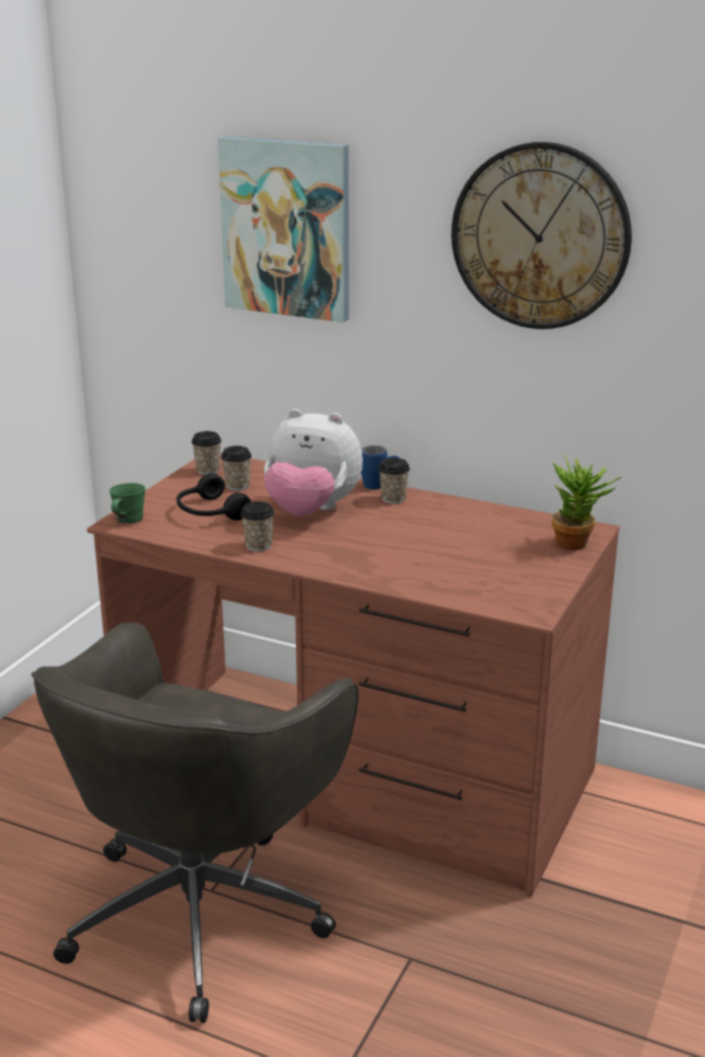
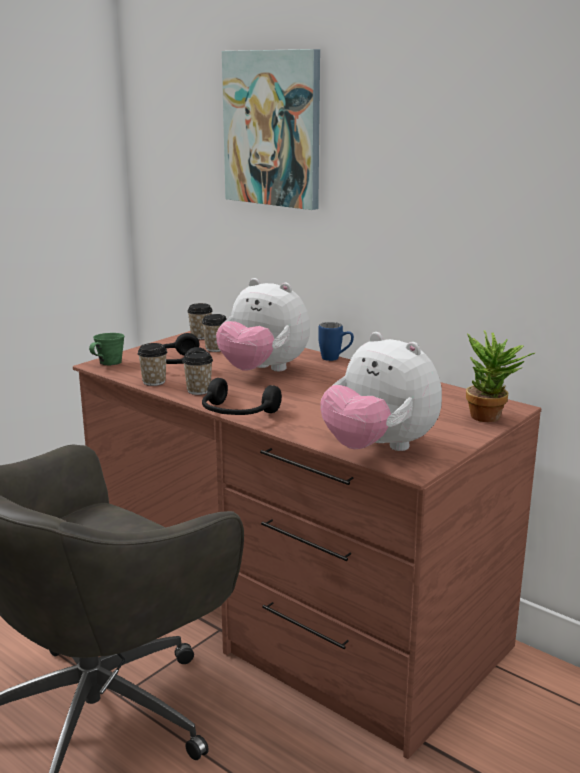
camera: 15 degrees right, 5 degrees down
cup [378,458,410,504] -> cup moved to [138,343,167,386]
wall clock [451,142,632,329] -> none
none -> black headphones [202,378,282,415]
none -> plush toy [321,332,442,451]

